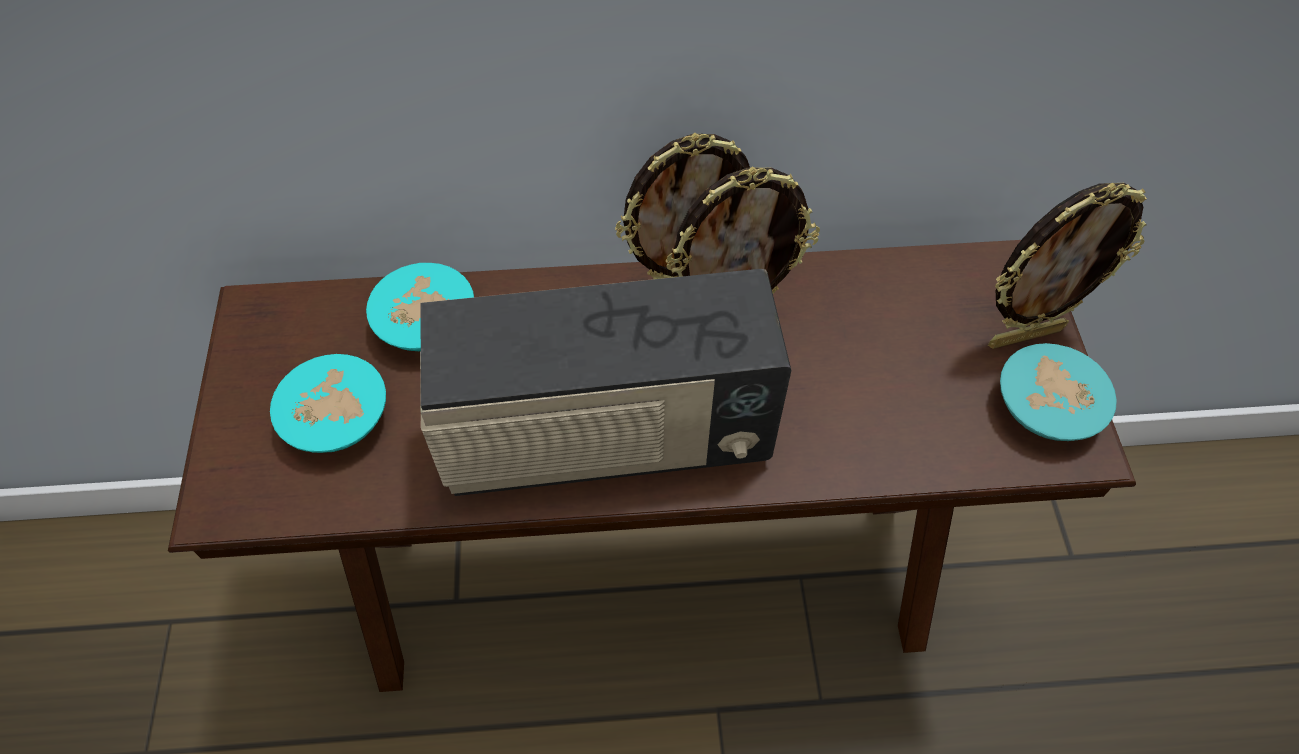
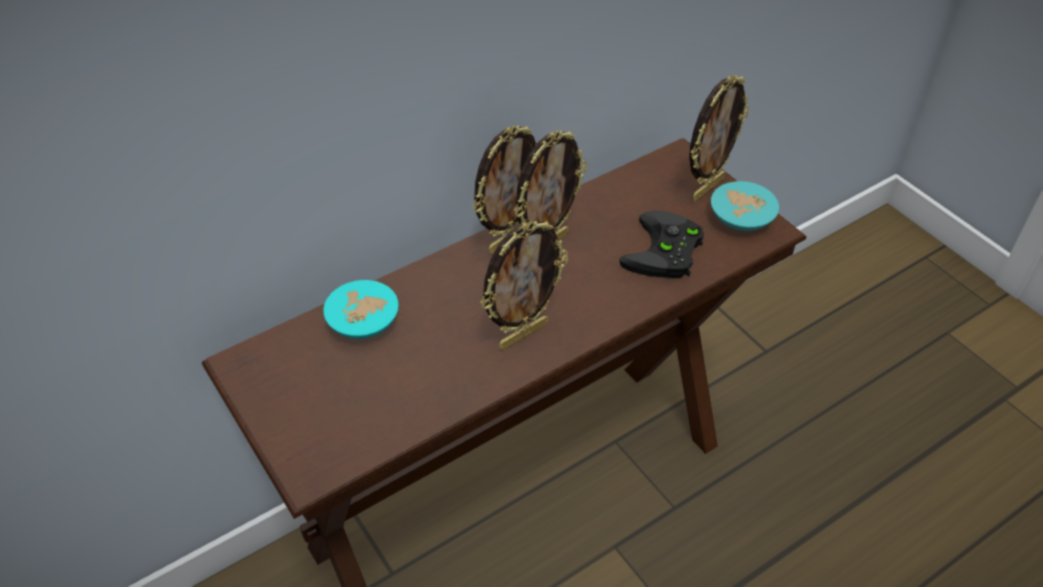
camera: 30 degrees left, 10 degrees down
turquoise bowl [270,354,386,453] -> none
radio [420,269,791,496] -> picture frame [480,221,568,350]
none -> black game controller [619,211,703,278]

